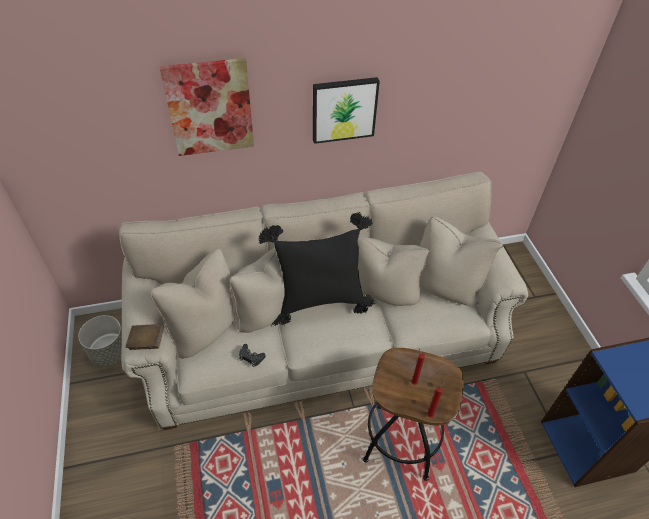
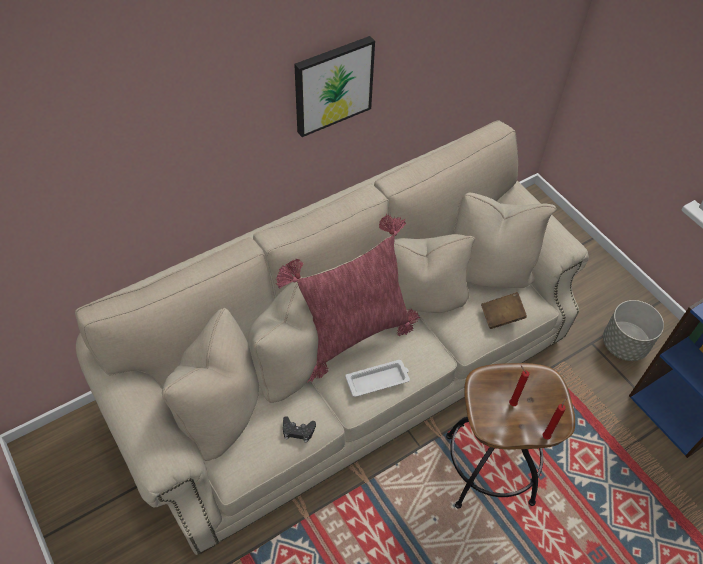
camera: 20 degrees left, 5 degrees up
grey planter [78,315,122,366] -> grey planter moved to [603,300,664,361]
brown book [125,324,164,350] -> brown book moved to [481,292,527,329]
picture [160,58,254,156] -> none
black pillow [259,213,375,327] -> red pillow [276,214,420,383]
none -> white tray [345,360,410,397]

